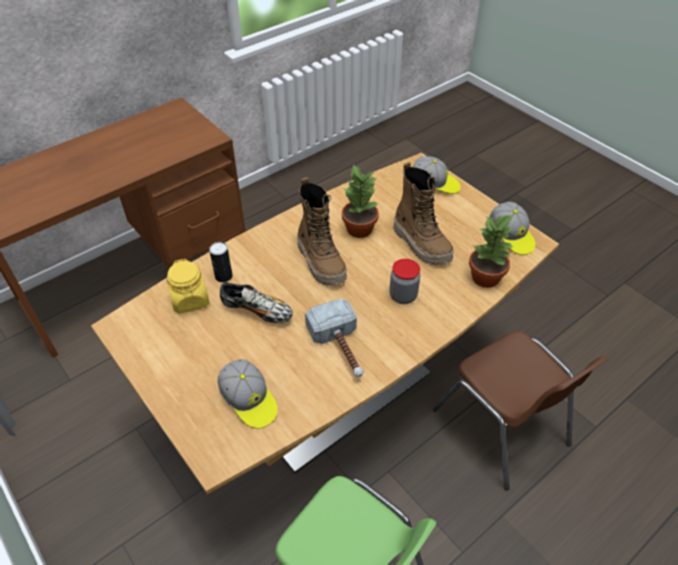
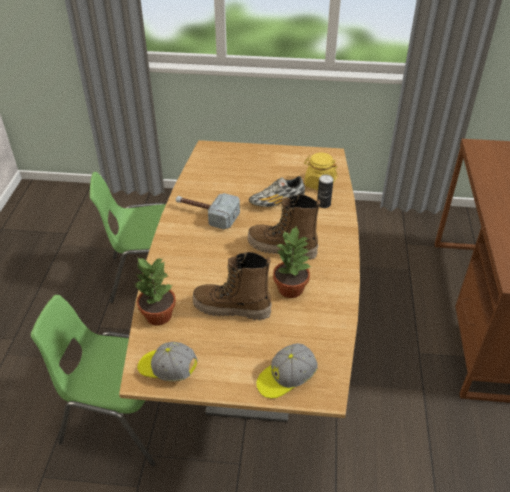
camera: 135 degrees right, 5 degrees down
cap [217,359,278,428] -> none
jar [389,259,420,304] -> none
brown chair [433,331,608,491] -> green chair [31,295,156,466]

